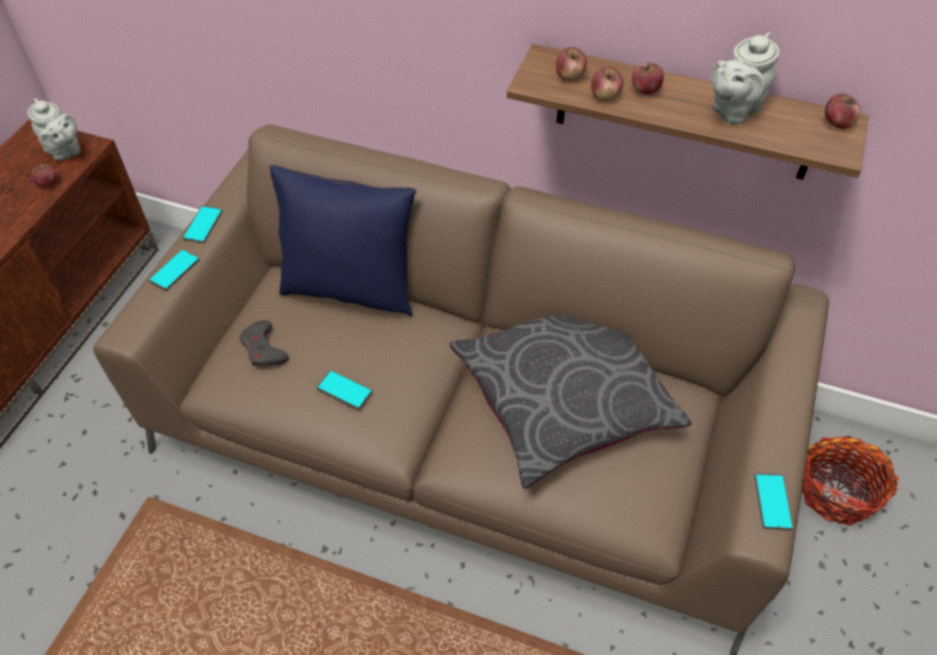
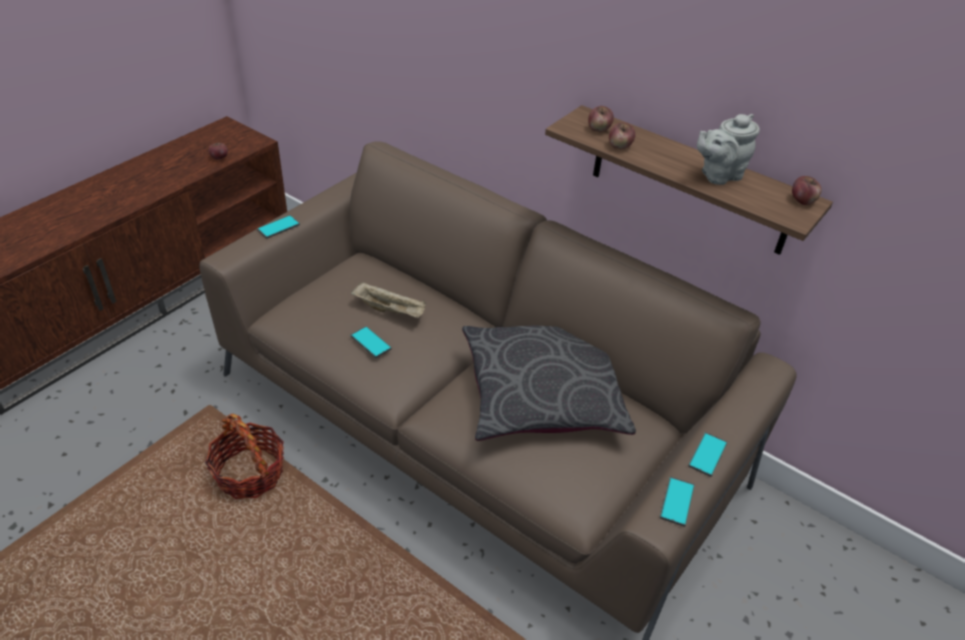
camera: 15 degrees right, 10 degrees down
grey teapot [27,98,80,161] -> none
phone [183,205,223,243] -> phone moved to [688,432,728,477]
grey game controller [240,320,289,366] -> none
blue pillow [269,165,416,317] -> none
apple [632,62,664,95] -> none
basket [802,436,899,526] -> basket moved to [205,414,284,499]
none -> beige tray [351,282,426,318]

